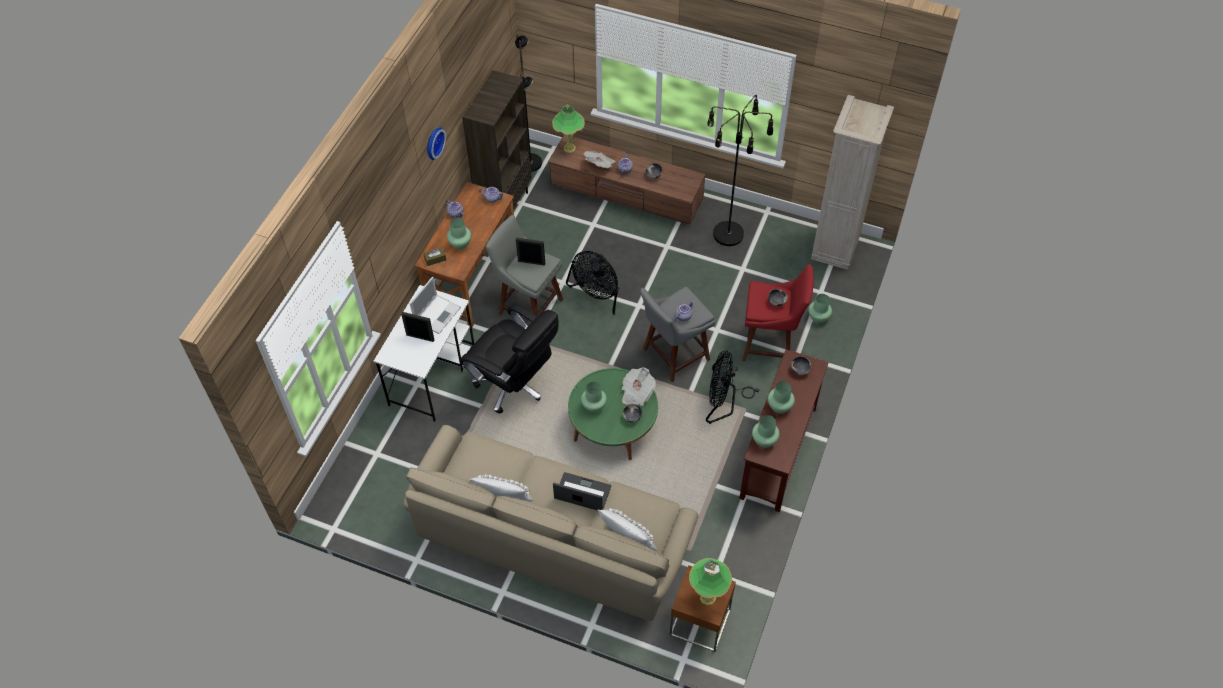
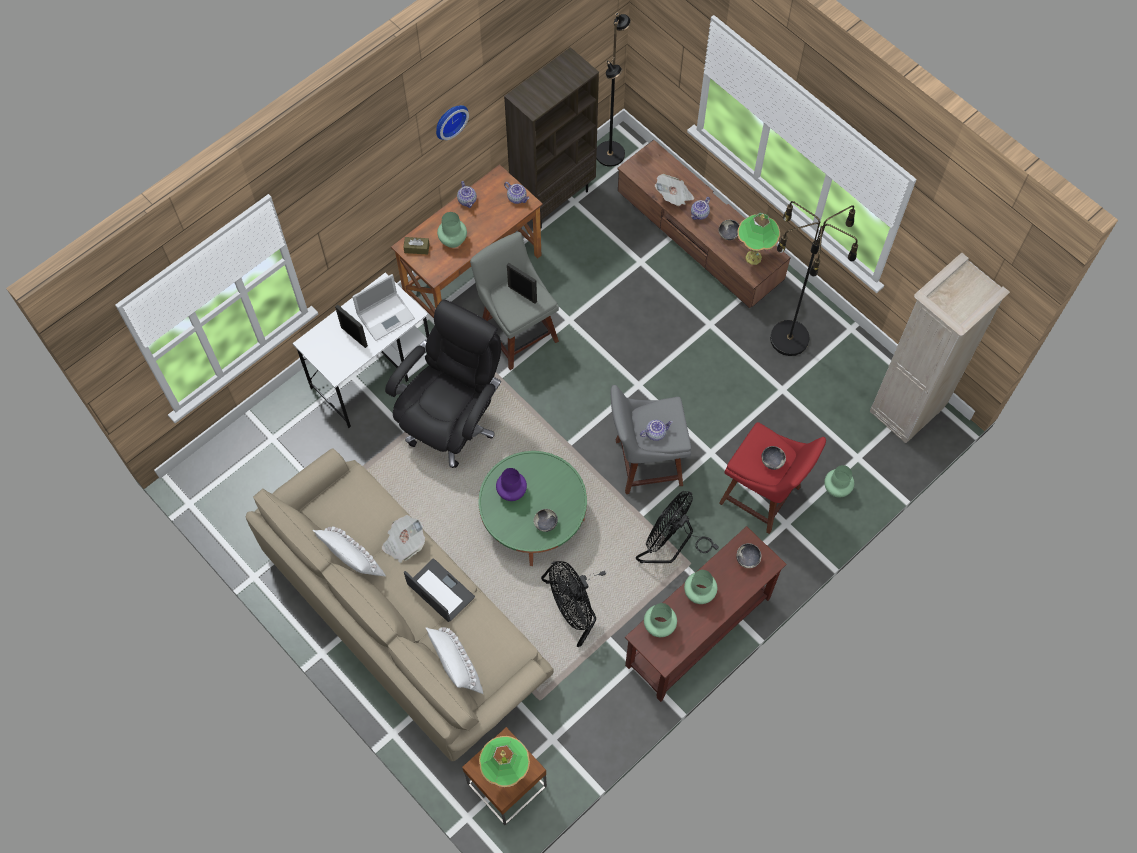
camera: 25 degrees right, 10 degrees up
black office chair [460,303,559,414] -> black office chair turned 120 degrees counterclockwise [385,299,501,468]
table lamp [552,104,585,153] -> table lamp moved to [737,213,780,265]
black fan [566,251,620,315] -> black fan moved to [541,561,606,647]
green vase [581,382,607,413] -> purple vase [496,468,527,501]
newspaper [621,368,656,406] -> newspaper moved to [382,515,425,563]

